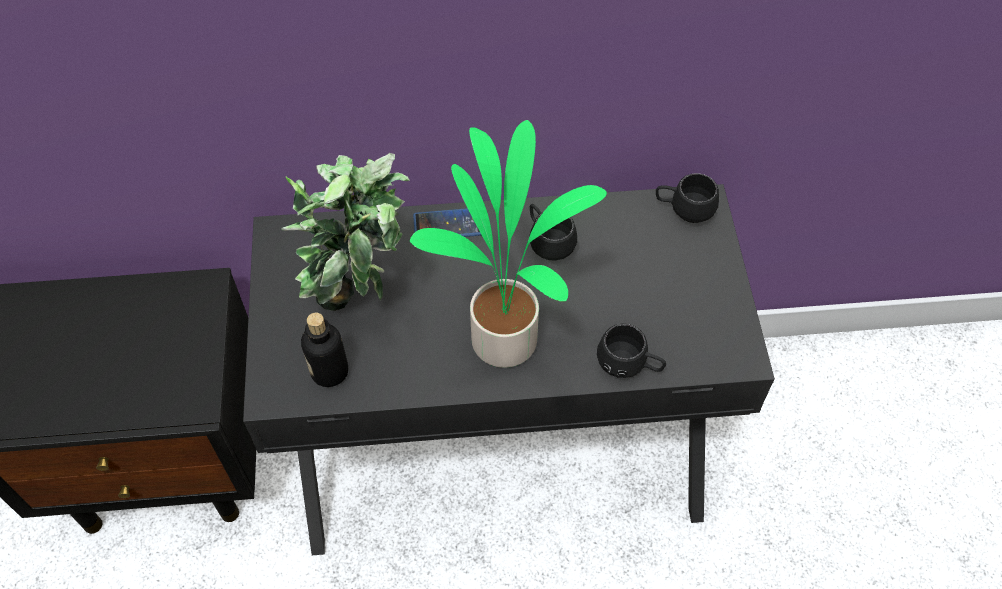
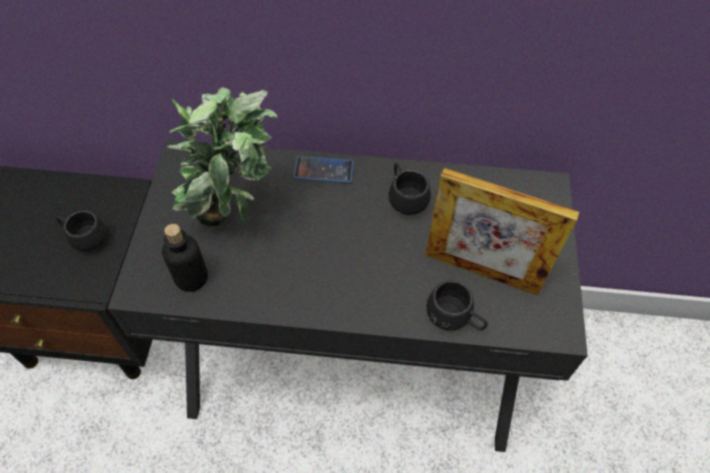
camera: 10 degrees right, 0 degrees up
potted plant [410,120,607,368] -> none
black mug [656,173,719,223] -> black mug moved to [56,211,106,251]
none -> picture frame [425,168,579,295]

